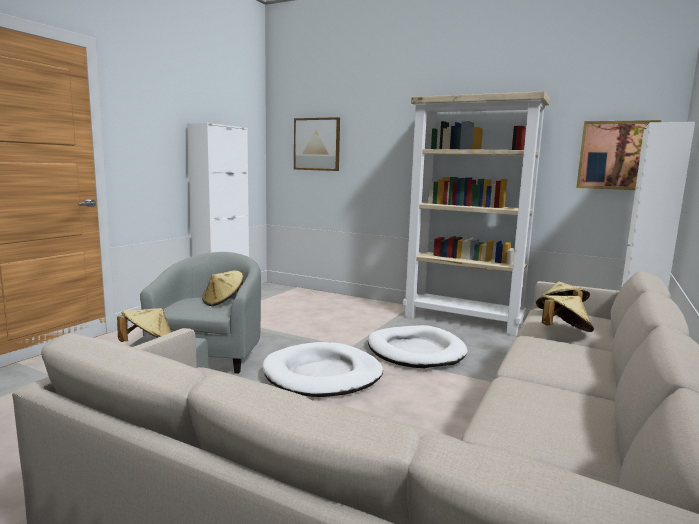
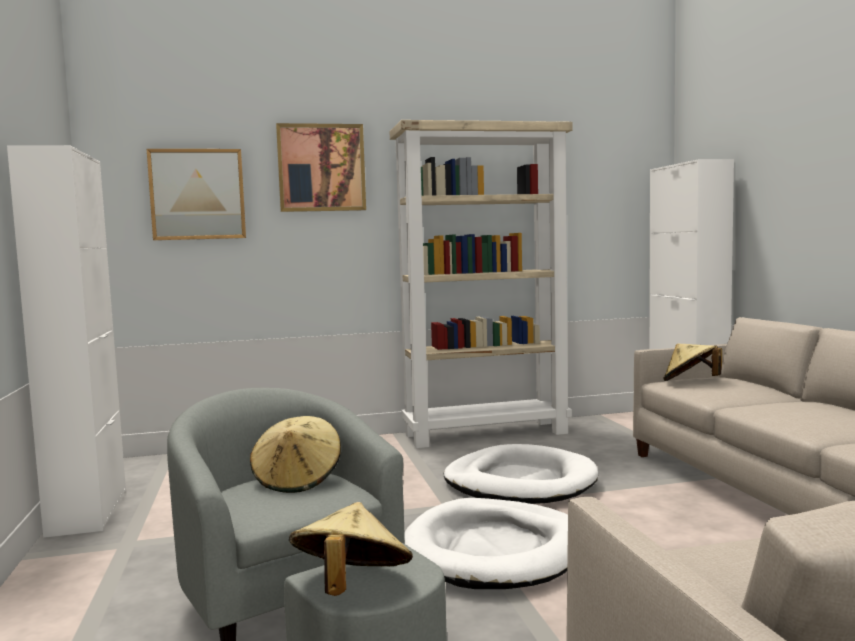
camera: 40 degrees left, 5 degrees down
beige hat [540,295,594,332] -> none
picture [576,120,662,190] -> picture moved to [276,123,366,212]

